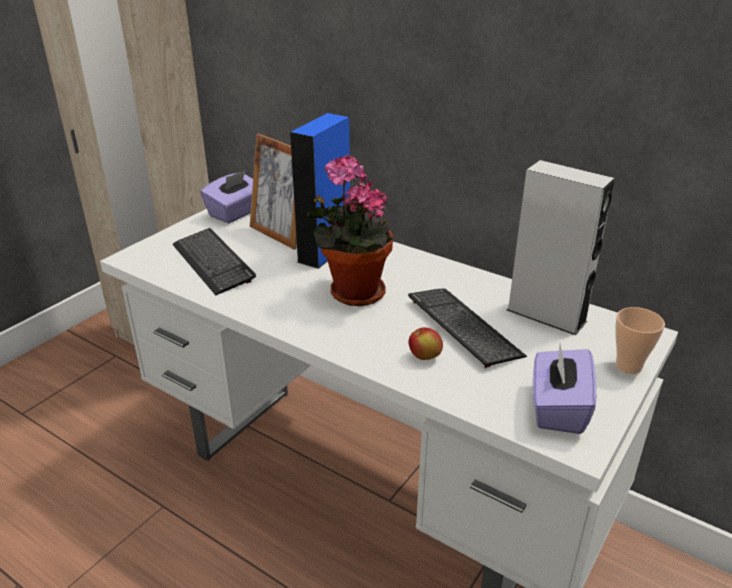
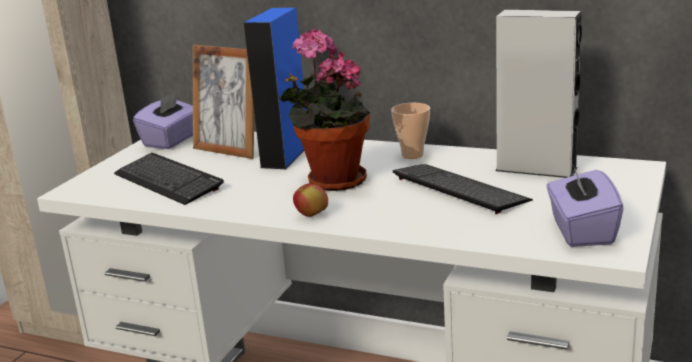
camera: 10 degrees left, 10 degrees down
apple [409,327,443,360] -> apple moved to [293,183,328,217]
cup [615,307,665,374] -> cup moved to [391,103,430,159]

